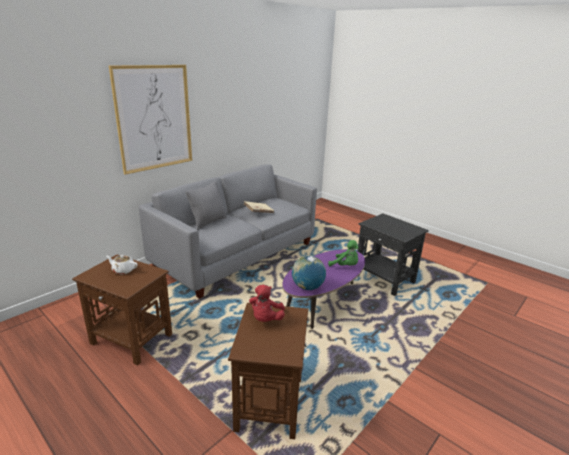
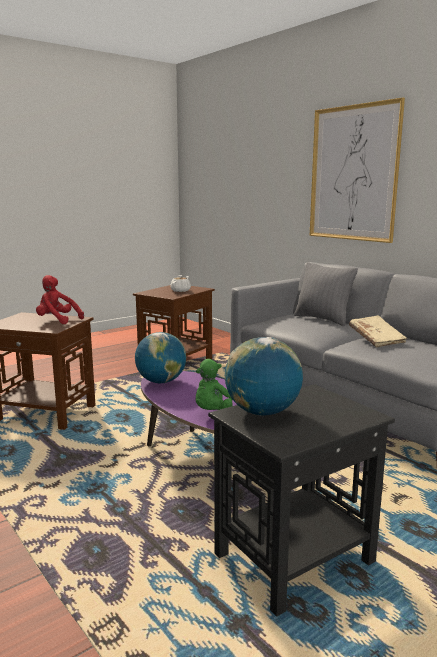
camera: 100 degrees right, 10 degrees down
none -> globe [225,337,303,415]

